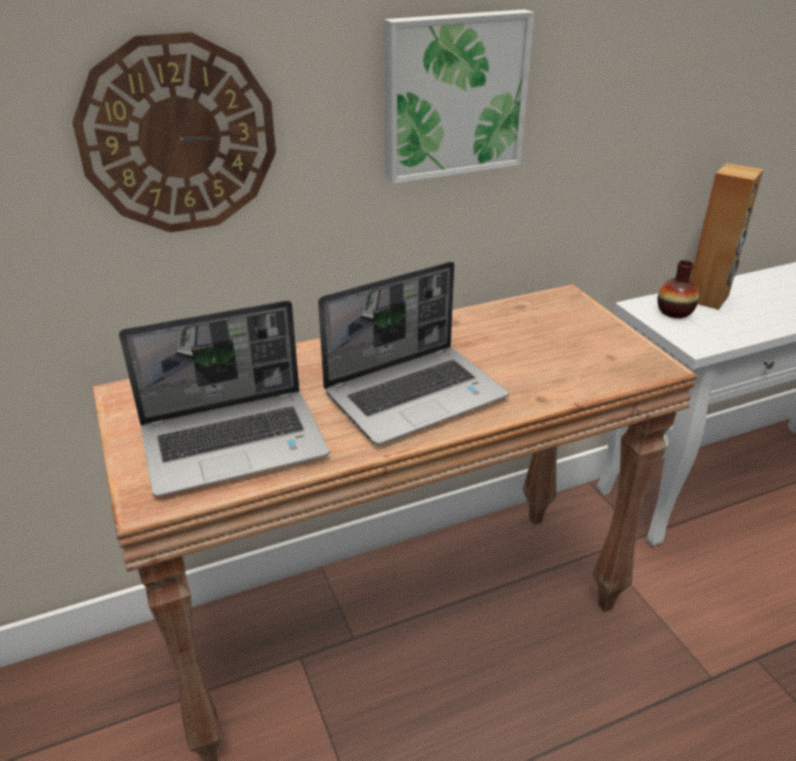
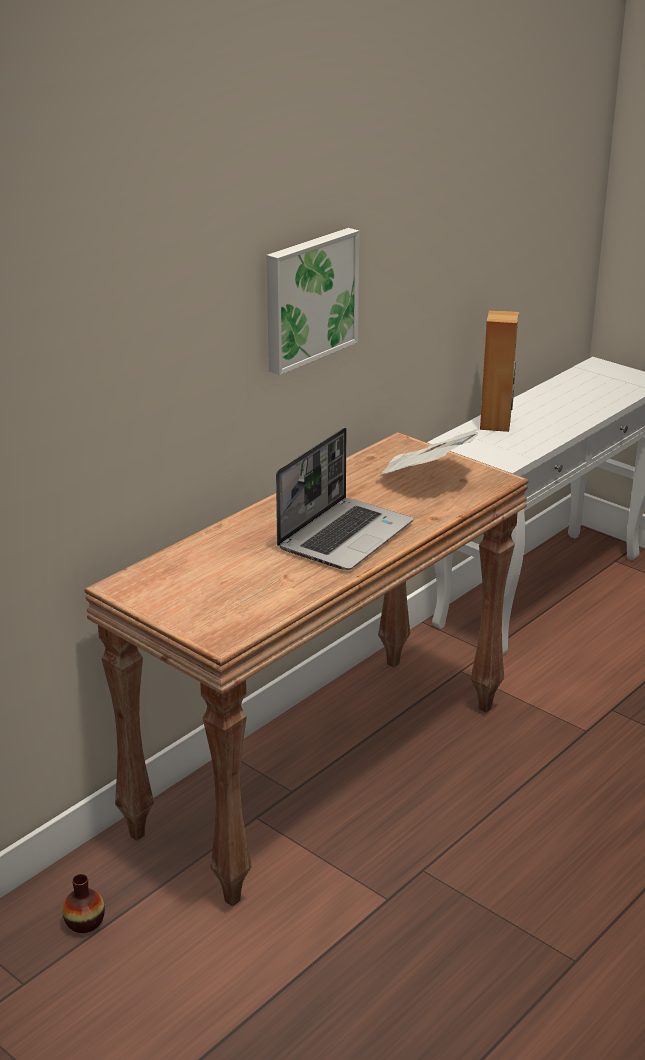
camera: 25 degrees left, 5 degrees down
wall clock [72,32,276,233] -> none
laptop [119,300,329,497] -> none
vase [657,260,699,318] -> vase moved to [62,874,105,933]
none -> newspaper [377,429,479,476]

